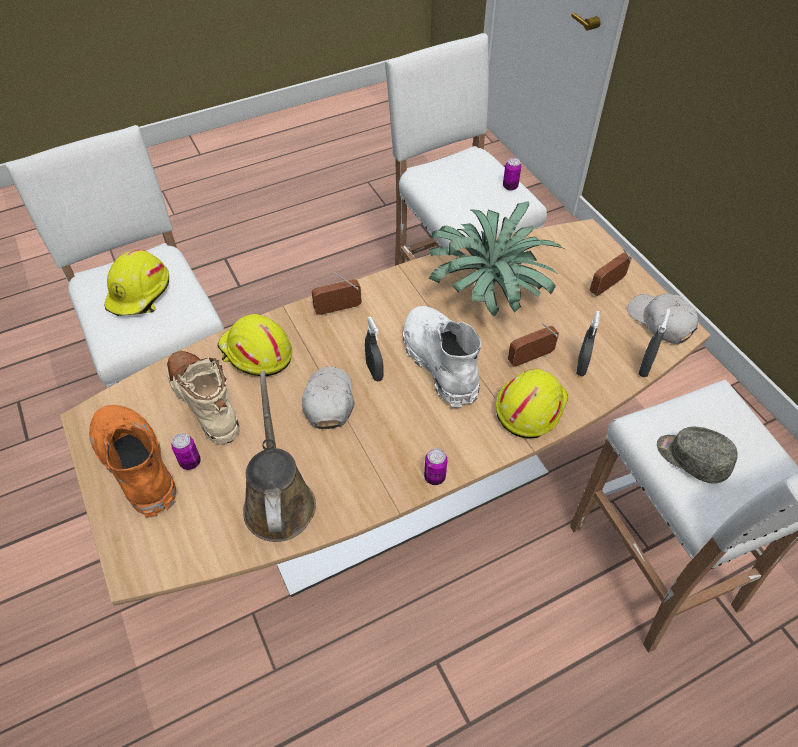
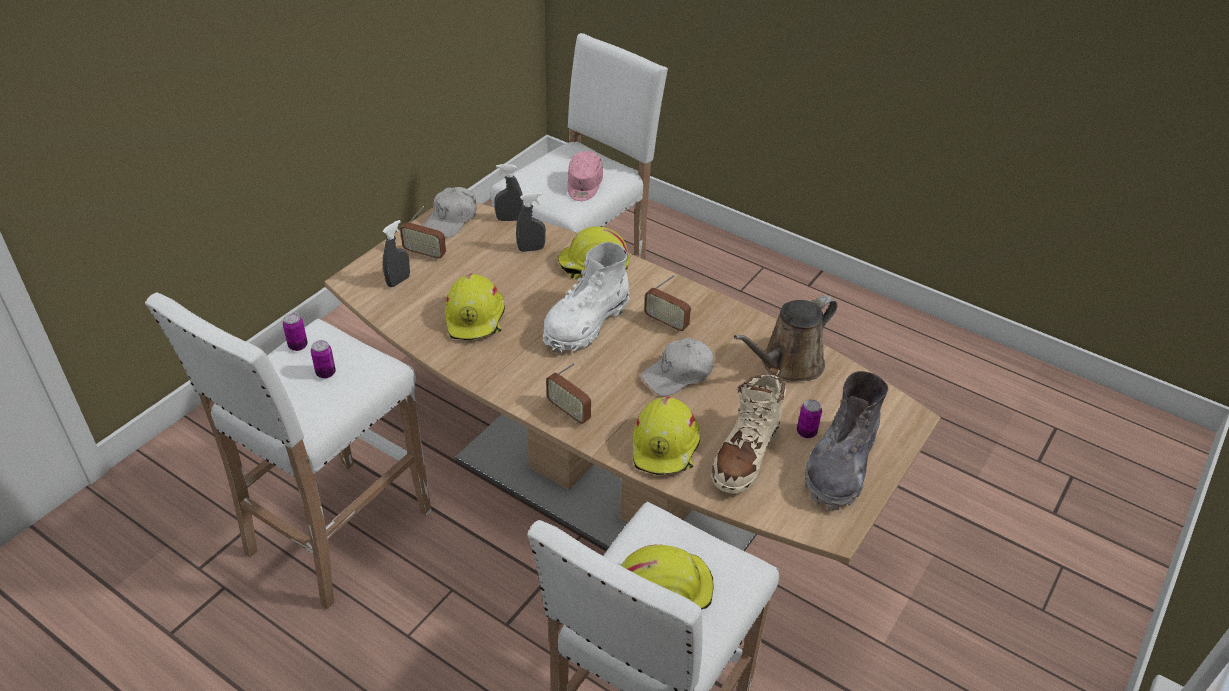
camera: 120 degrees left, 10 degrees down
orange boot [89,405,176,518] -> grey boot [805,371,888,510]
grey spray bottle [365,316,384,381] -> grey spray bottle moved to [382,220,410,287]
can [424,448,447,485] -> can moved to [311,340,336,378]
potted plant [429,202,563,317] -> yellow hard hat [445,273,505,340]
radio [508,322,559,367] -> radio moved to [644,275,691,332]
grey cap [657,427,738,484] -> pink cap [567,151,603,201]

